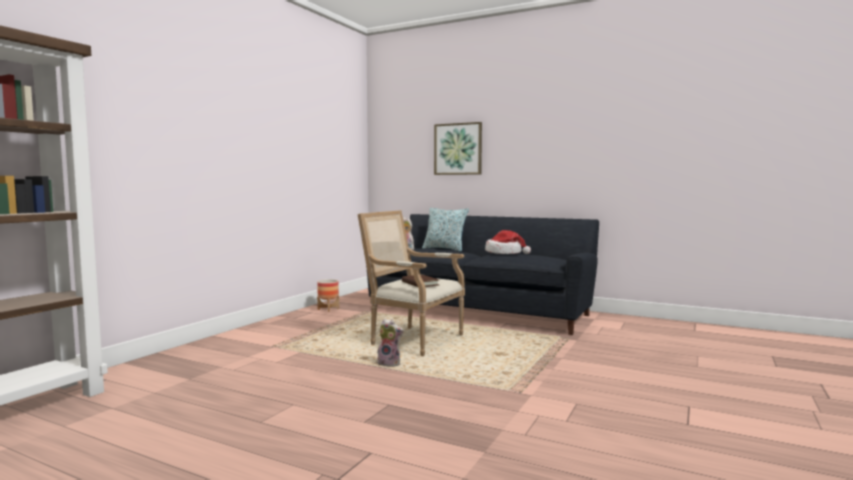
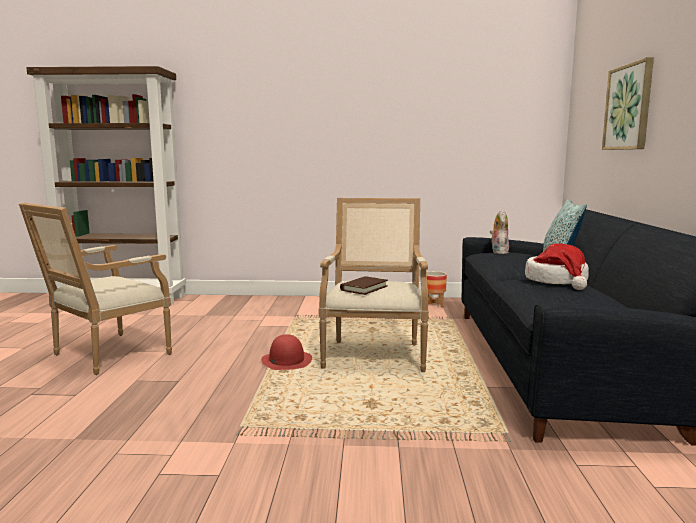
camera: 65 degrees right, 5 degrees up
plush toy [377,318,404,367] -> red hat [261,334,312,370]
none -> armchair [19,202,172,375]

